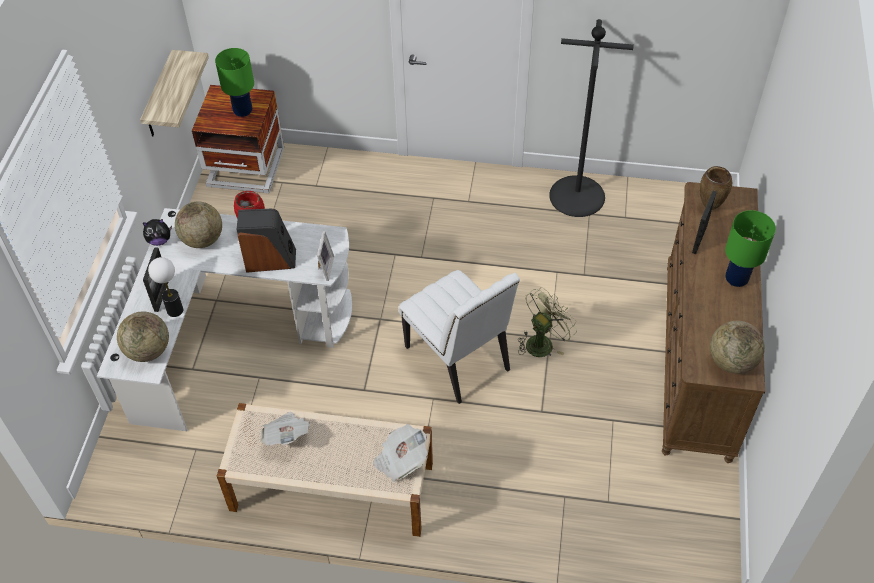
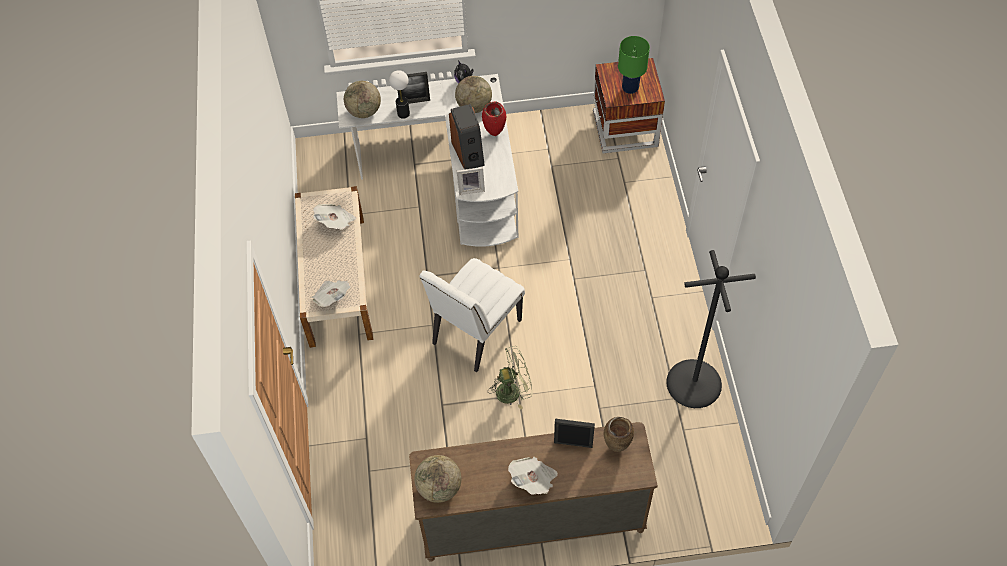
camera: 75 degrees right, 5 degrees up
shelf [140,50,209,136] -> none
green fan [518,287,577,357] -> green fan turned 45 degrees counterclockwise [488,346,532,410]
green table lamp [725,210,776,287] -> newspaper [508,457,558,495]

